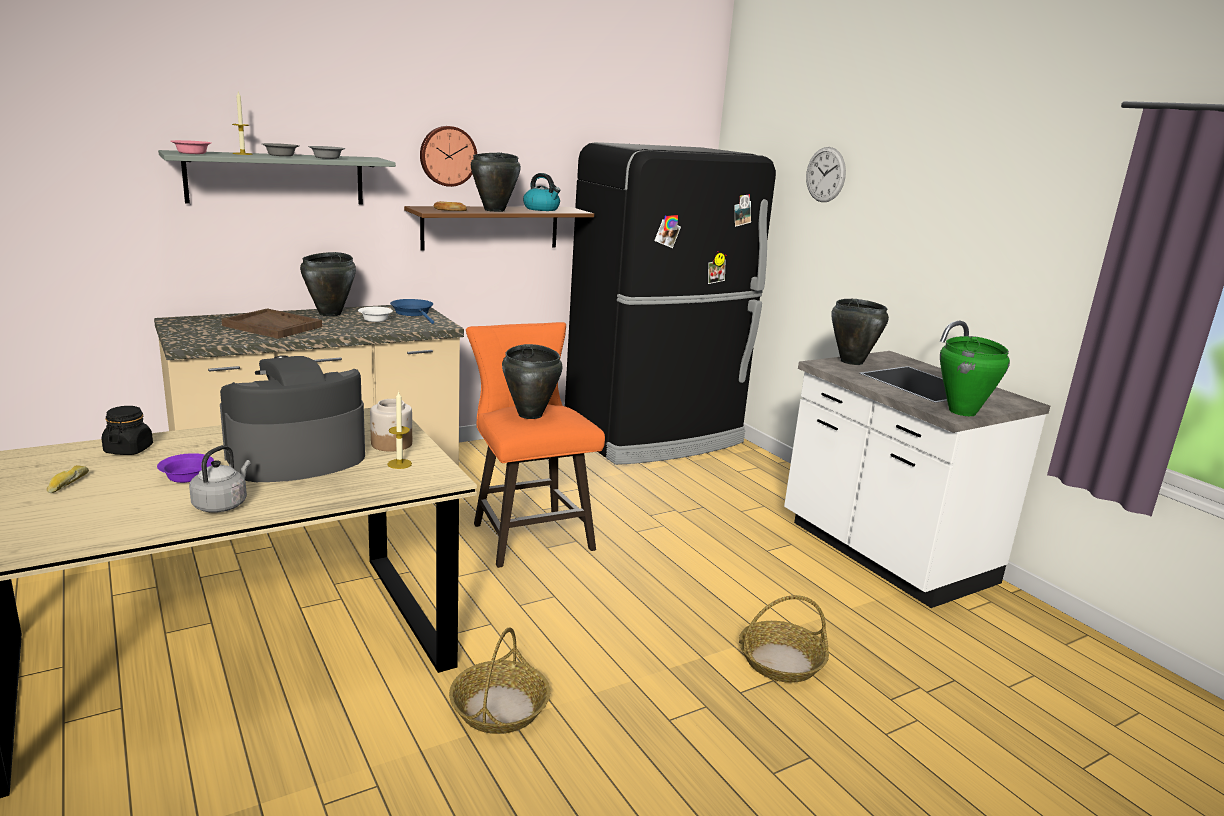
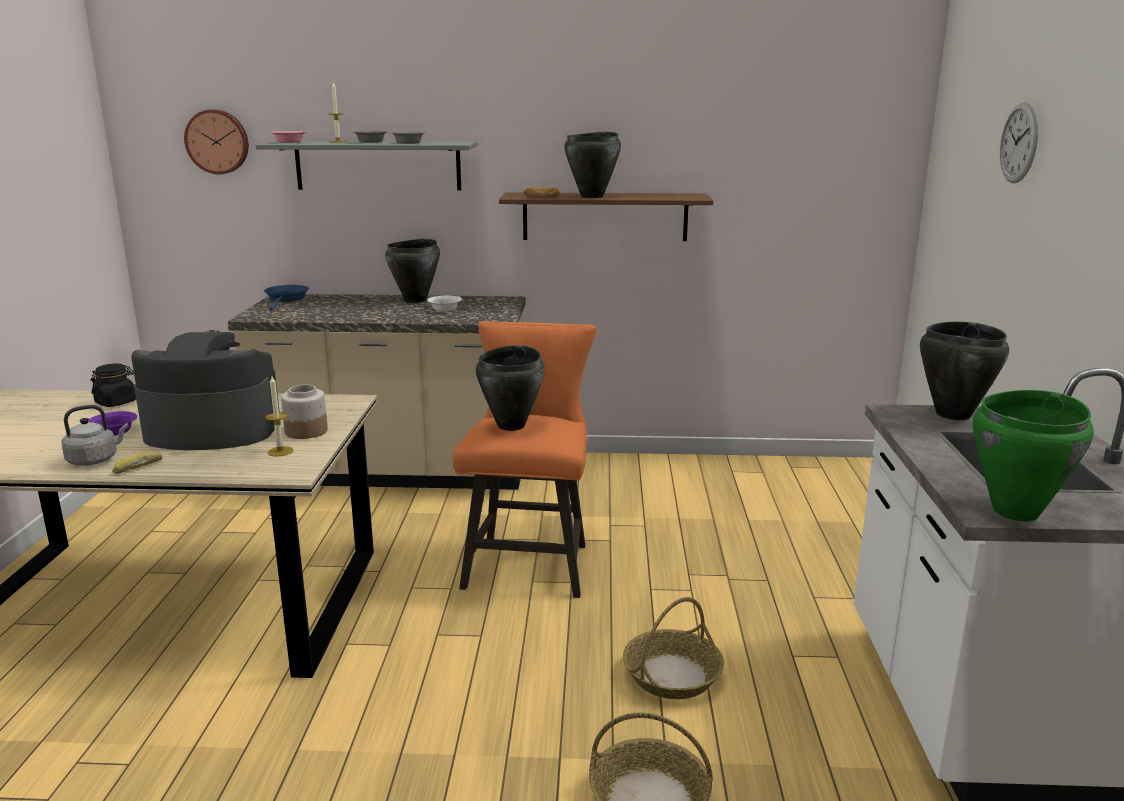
camera: 35 degrees right, 0 degrees up
bread [47,465,89,493] -> bread moved to [112,451,163,474]
brown tray [222,308,322,339] -> none
blue frying pan [390,299,434,324] -> blue frying pan moved to [264,285,309,310]
wall clock [420,126,477,187] -> wall clock moved to [184,109,249,174]
basket [449,628,550,734] -> basket moved to [623,597,724,699]
kettle [523,173,561,211] -> none
black fridge [565,142,776,465] -> none

